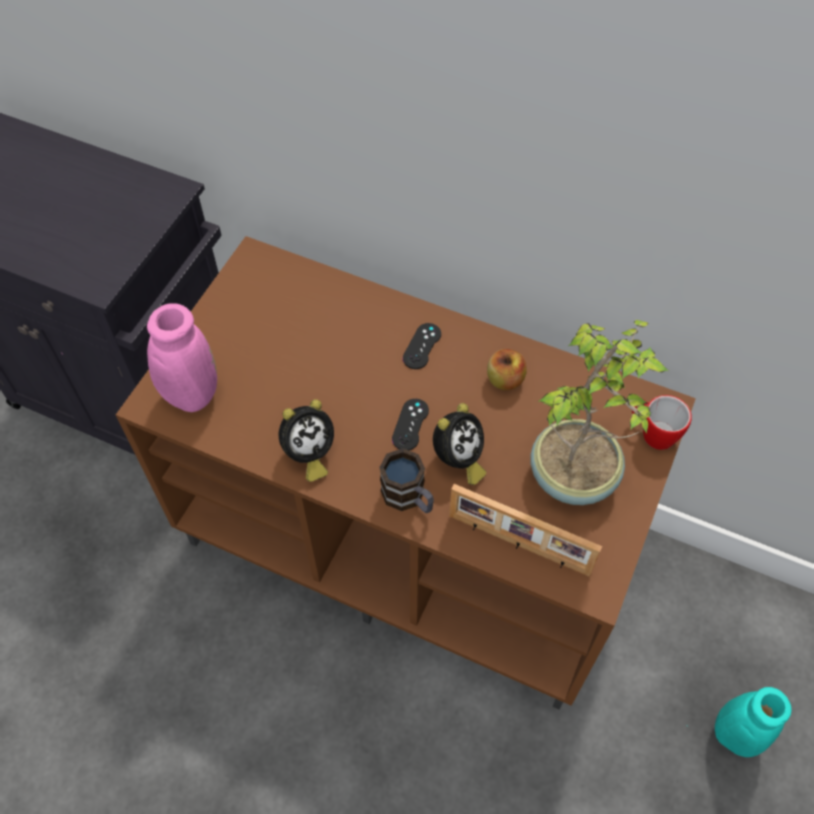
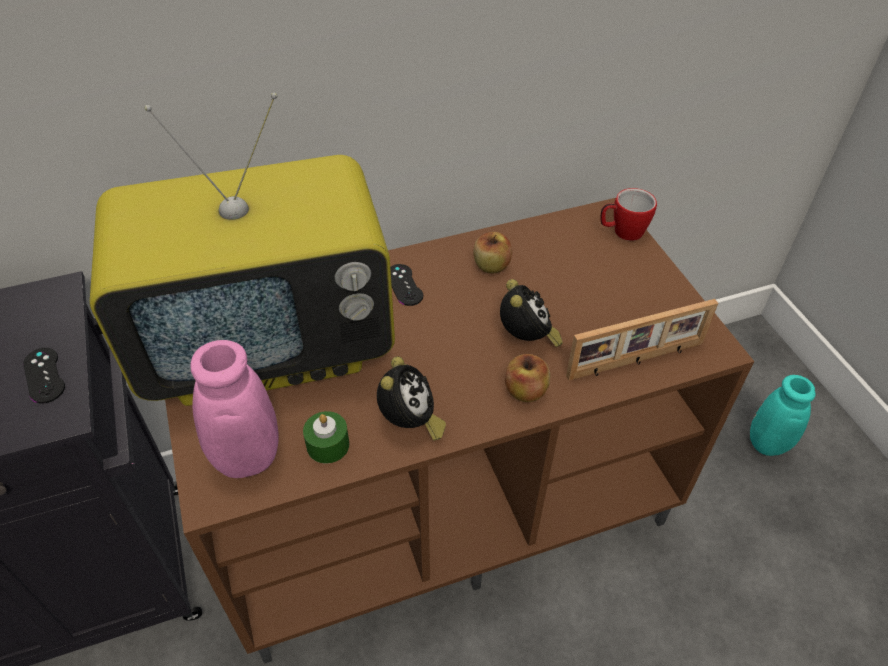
camera: 45 degrees left, 10 degrees down
mug [379,448,434,513] -> apple [505,354,550,402]
black game controller [392,399,429,450] -> black game controller moved to [23,348,65,404]
potted plant [531,320,669,505] -> none
none -> television [90,92,395,406]
none -> green candle [303,411,349,463]

